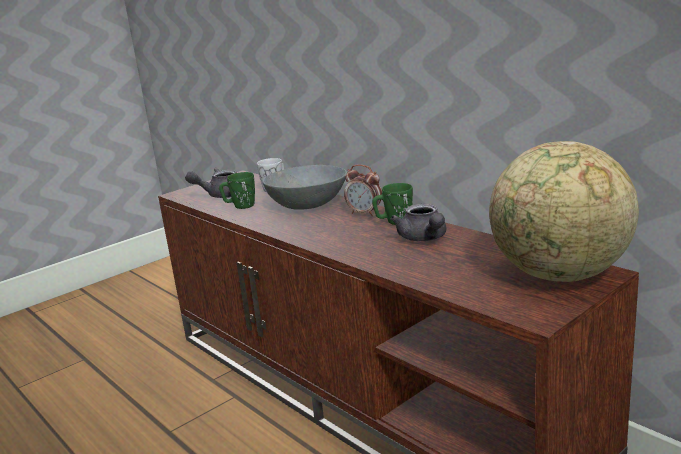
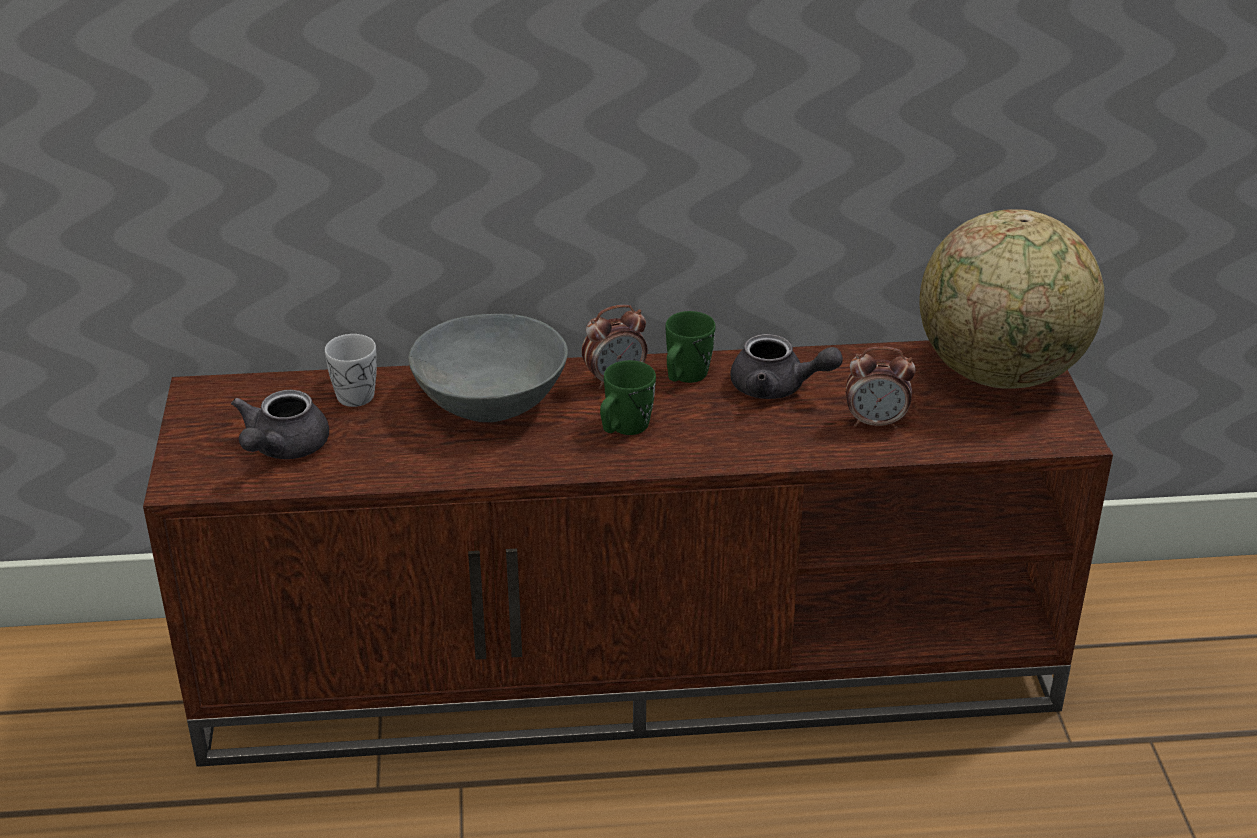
camera: 55 degrees left, 15 degrees up
green mug [219,172,255,209] -> green mug moved to [600,360,656,435]
none -> alarm clock [846,347,916,429]

